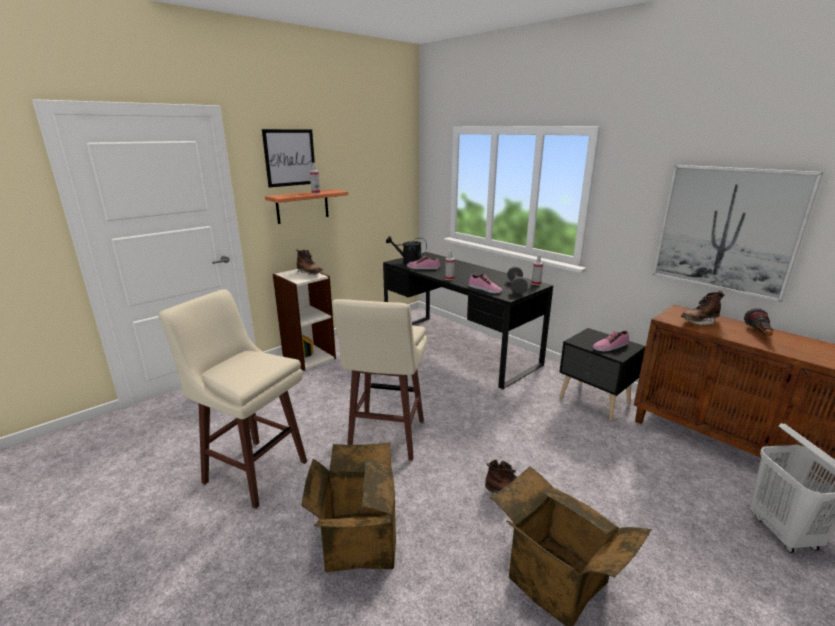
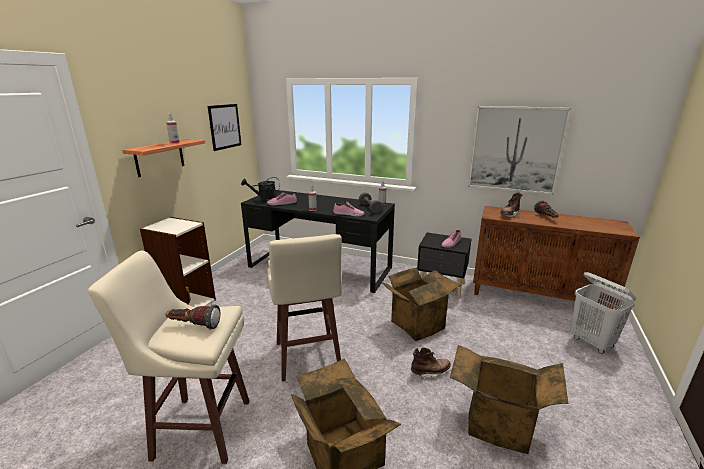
camera: 25 degrees left, 0 degrees up
picture [262,129,315,188] -> picture moved to [208,104,241,151]
brown boot [296,250,323,275] -> none
none -> flashlight [165,304,220,330]
none -> cardboard box [382,267,461,341]

